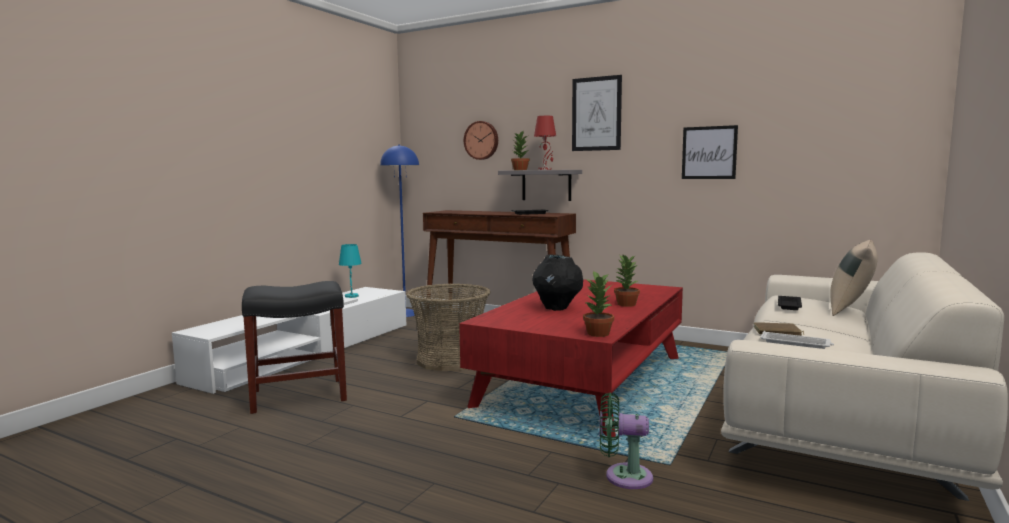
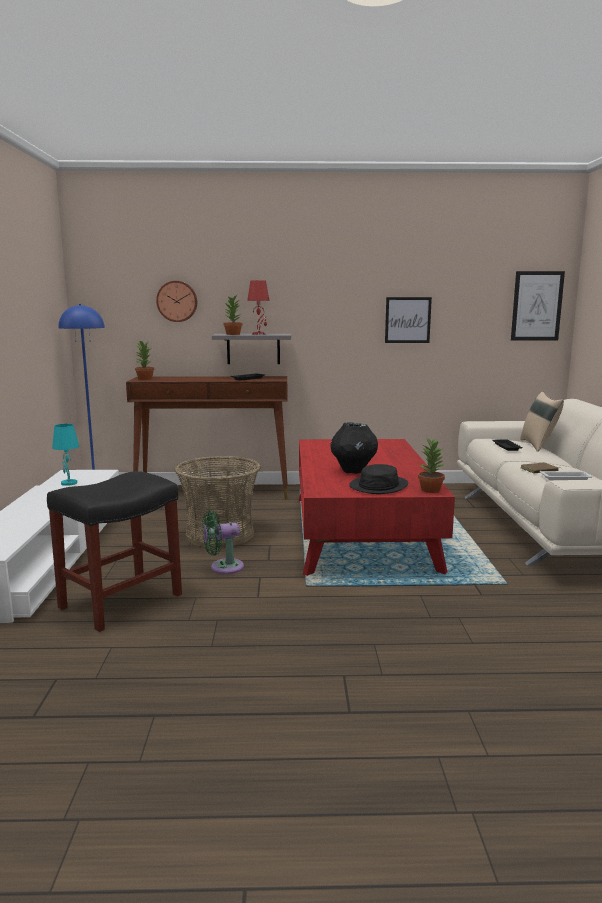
camera: 30 degrees left, 5 degrees up
picture [572,75,622,151] -> picture moved to [511,271,565,340]
green fan [600,392,653,489] -> green fan moved to [203,511,244,574]
potted plant [614,254,640,307] -> potted plant moved to [135,341,154,380]
none -> black hat [349,464,408,494]

